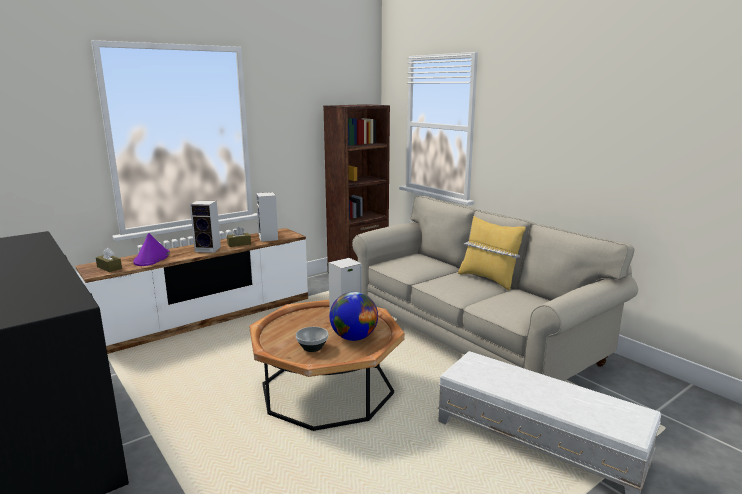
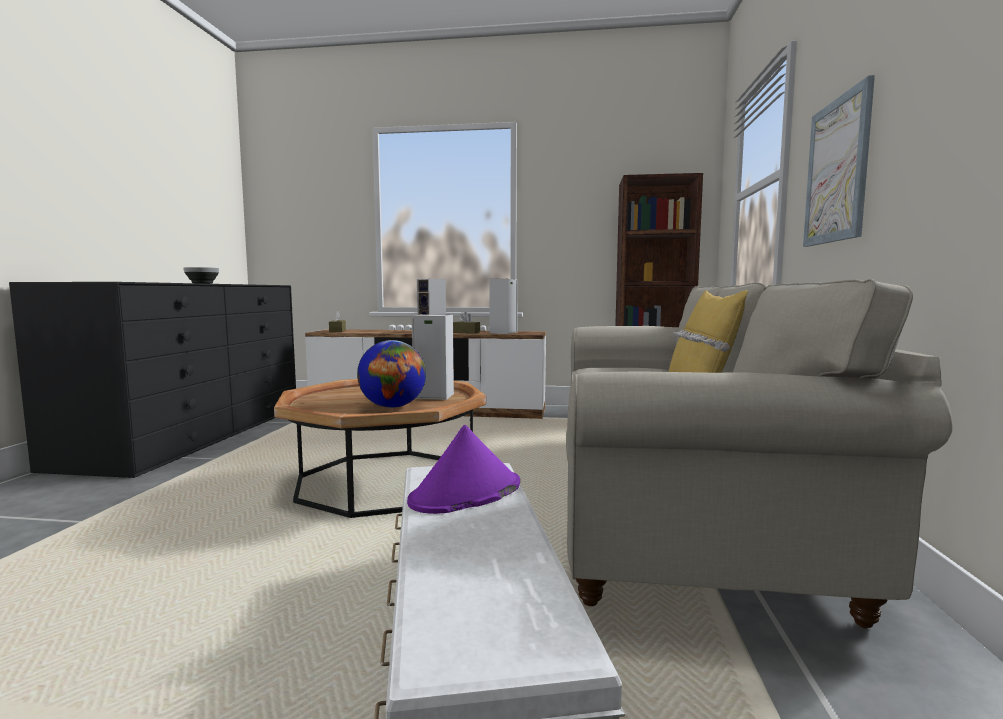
camera: 45 degrees right, 10 degrees down
purple hat [133,233,170,266] -> purple hat moved to [407,425,520,514]
bowl [296,327,328,352] -> bowl moved to [183,267,219,284]
none -> picture [803,75,875,247]

